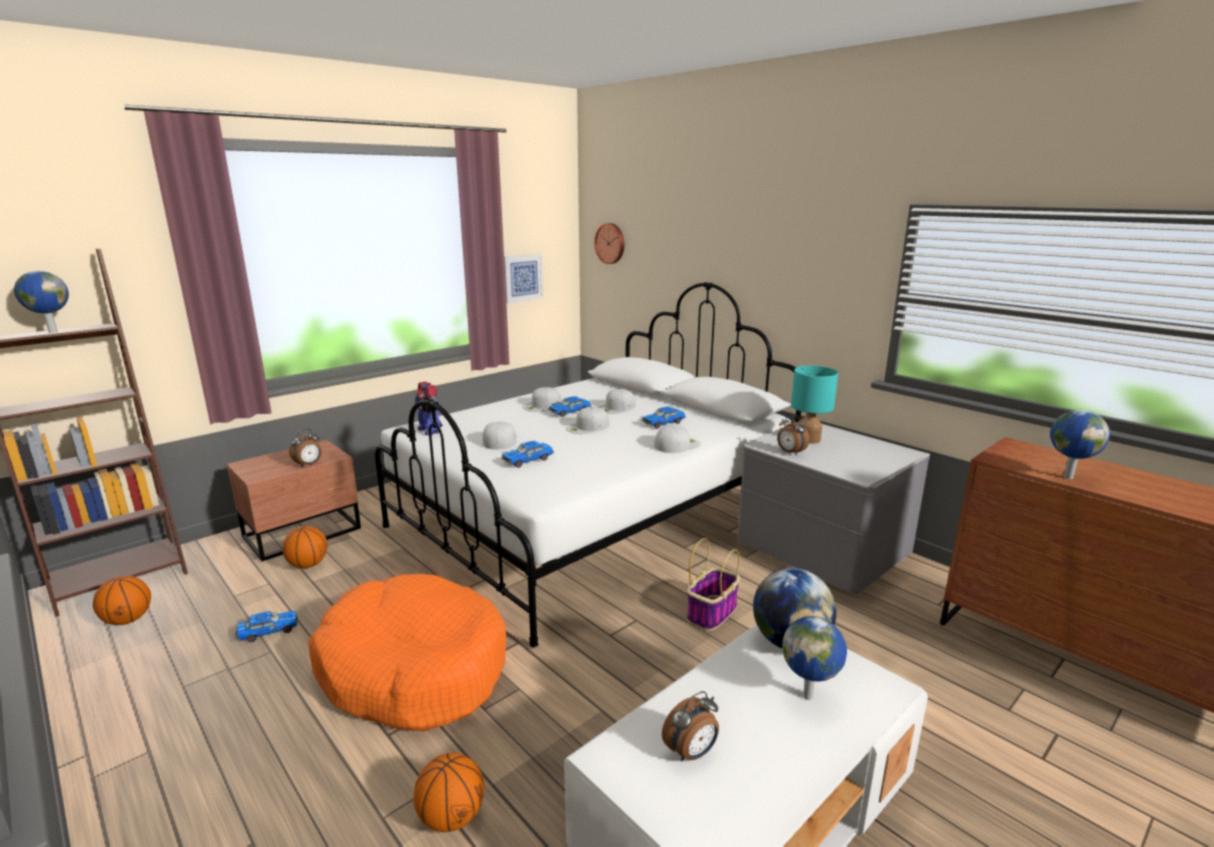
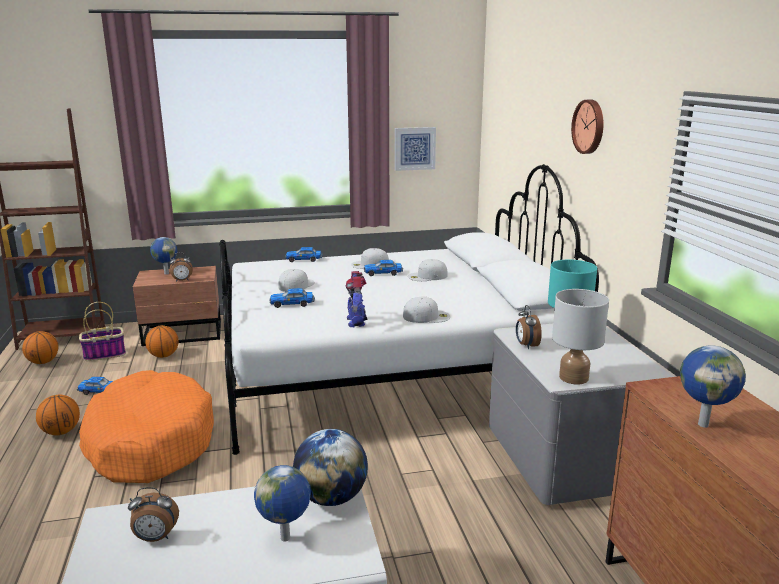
camera: 30 degrees right, 0 degrees up
globe [14,271,69,333] -> globe moved to [150,237,177,275]
toy robot [414,381,443,436] -> toy robot moved to [345,271,367,327]
basketball [414,753,484,832] -> basketball moved to [36,394,80,435]
white cap [566,407,609,434] -> none
wall clock [594,223,624,264] -> wall clock moved to [571,100,604,154]
toy car [642,407,686,428] -> toy car moved to [285,247,323,262]
basket [687,538,740,631] -> basket moved to [79,302,126,361]
none -> grey table lamp [552,289,609,385]

